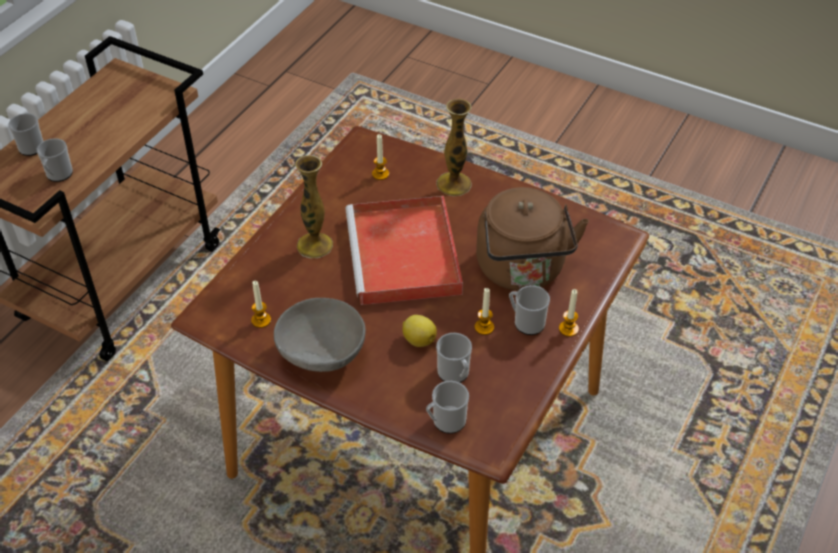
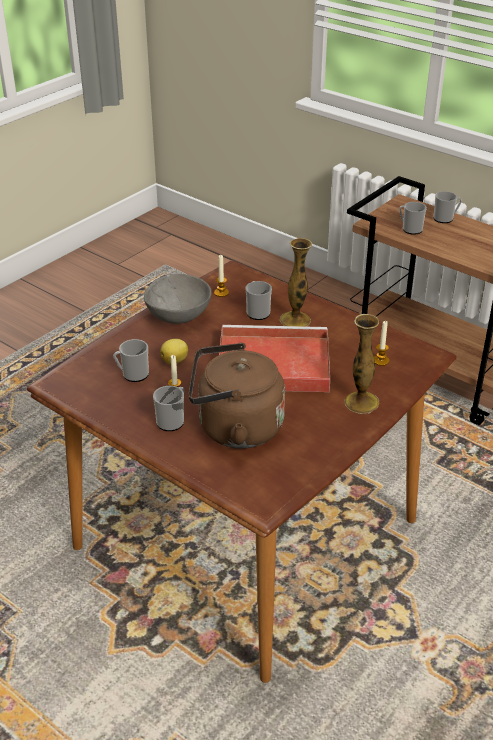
camera: 100 degrees right, 10 degrees down
mug [426,381,469,434] -> mug moved to [245,281,272,320]
candle [559,289,579,337] -> none

